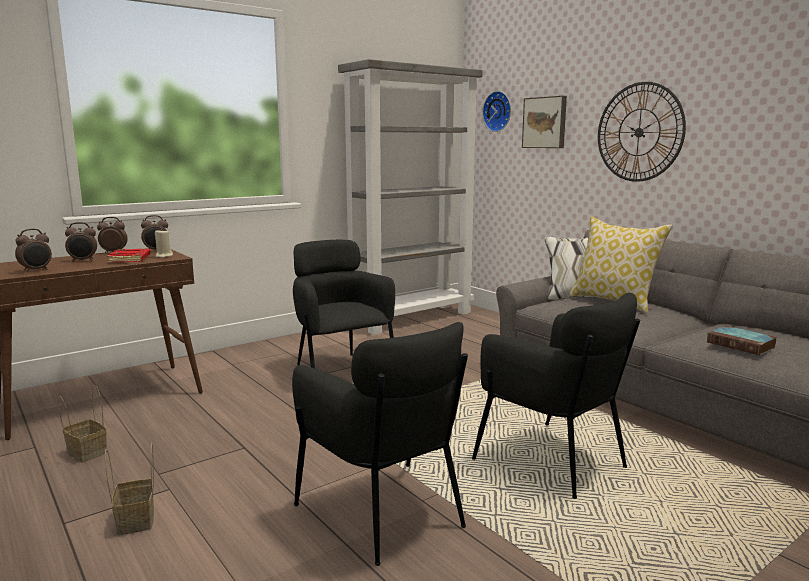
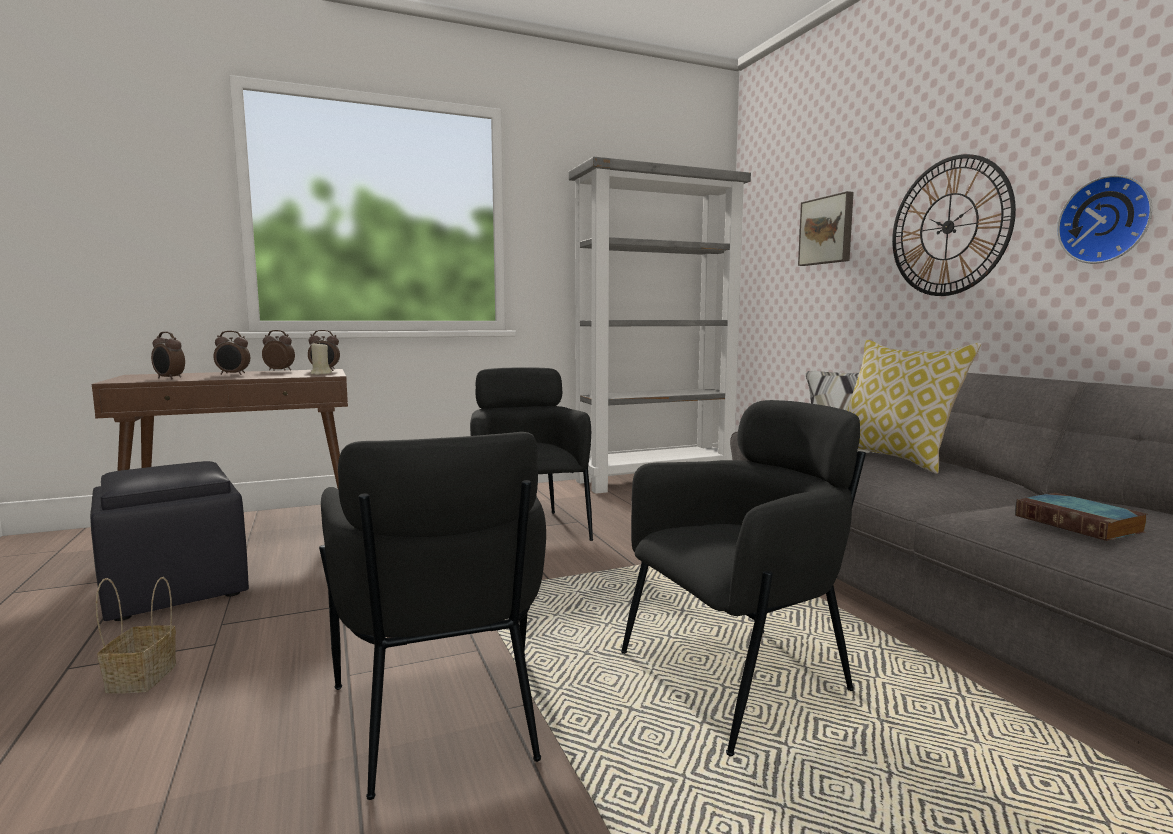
camera: 15 degrees right, 5 degrees down
alarm clock [15,229,52,272] -> alarm clock turned 60 degrees clockwise [151,332,185,379]
basket [58,385,107,462] -> black ottoman [90,461,249,621]
red book [107,249,151,263] -> none
black armchair [472,293,640,499] -> black armchair turned 90 degrees counterclockwise [621,400,866,756]
wall clock [482,91,511,132] -> wall clock moved to [1057,175,1153,264]

